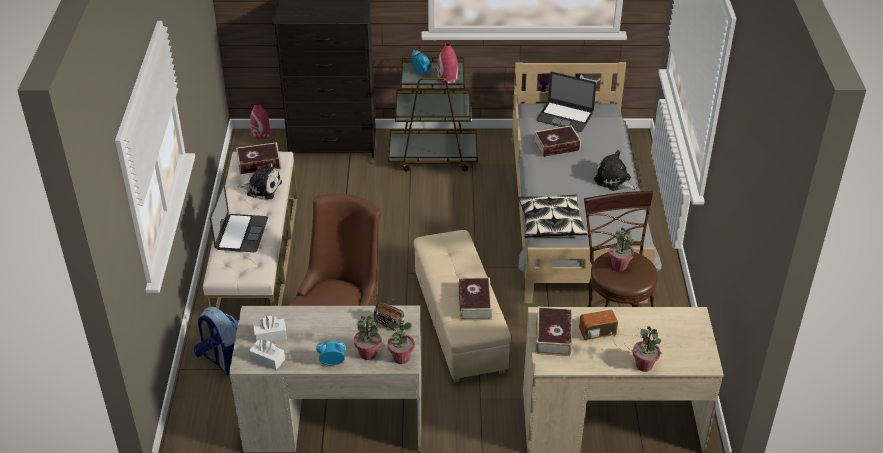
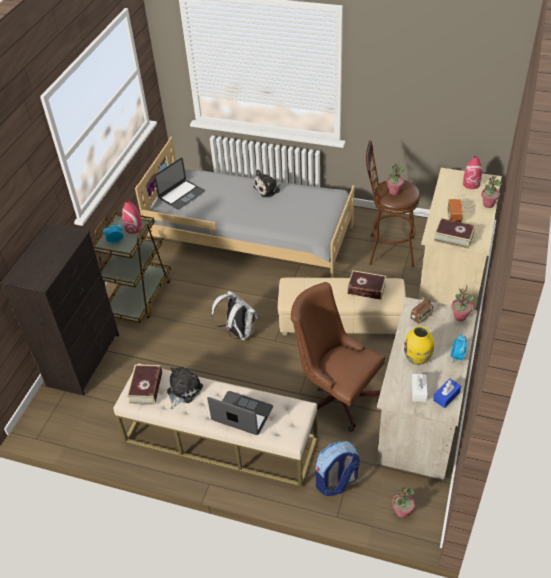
camera: 70 degrees left, 5 degrees up
white tissue box [249,340,285,370] -> blue tissue box [433,379,461,408]
red vase [250,103,270,139] -> red vase moved to [463,156,482,189]
potted plant [354,315,381,360] -> potted plant moved to [392,487,415,518]
pillow [518,194,588,238] -> none
book [534,125,581,157] -> none
none -> white backpack [211,291,258,340]
none -> yellow vase [404,326,434,365]

